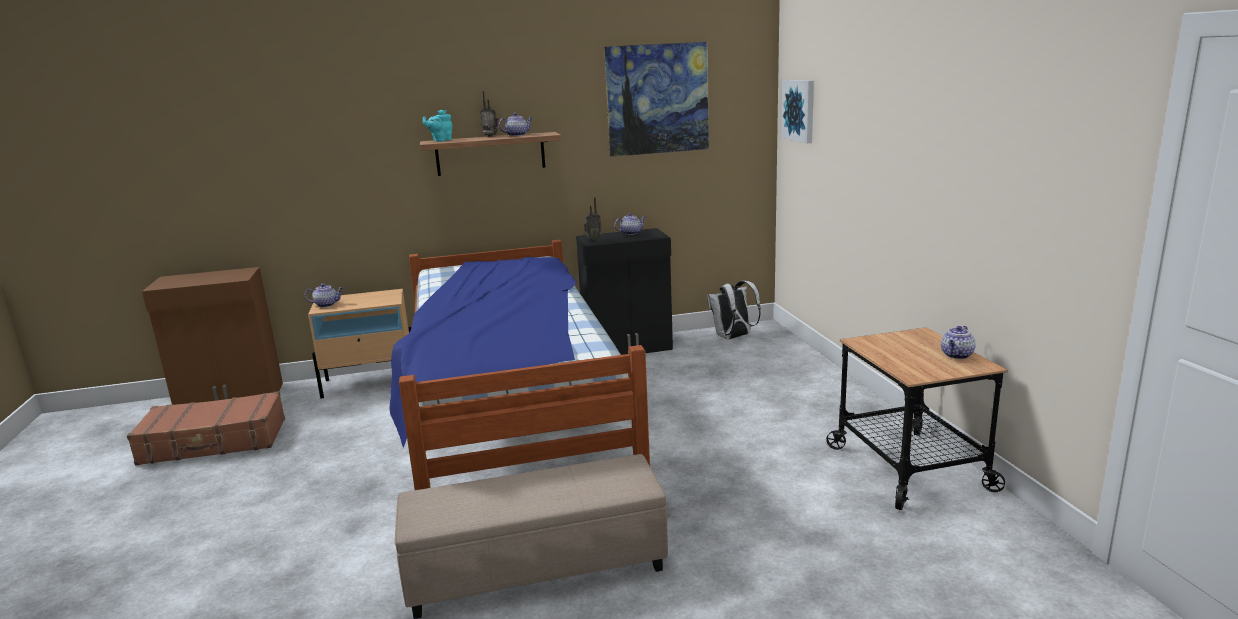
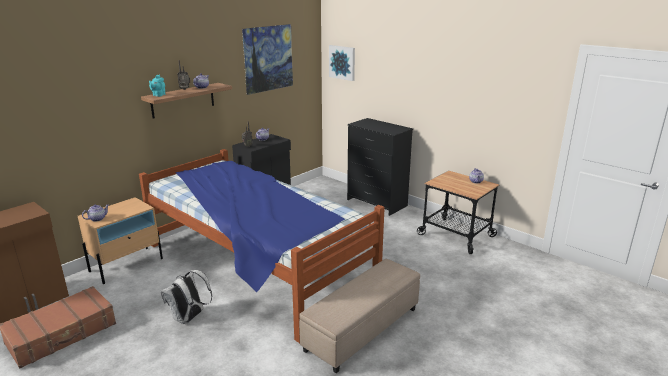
camera: 35 degrees left, 5 degrees up
white backpack [707,281,761,340] -> white backpack moved to [161,270,212,324]
none -> black dresser [347,118,413,216]

